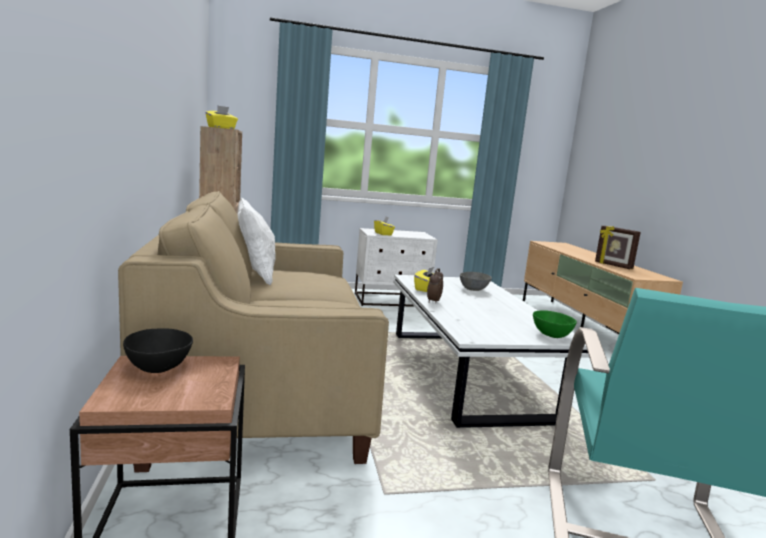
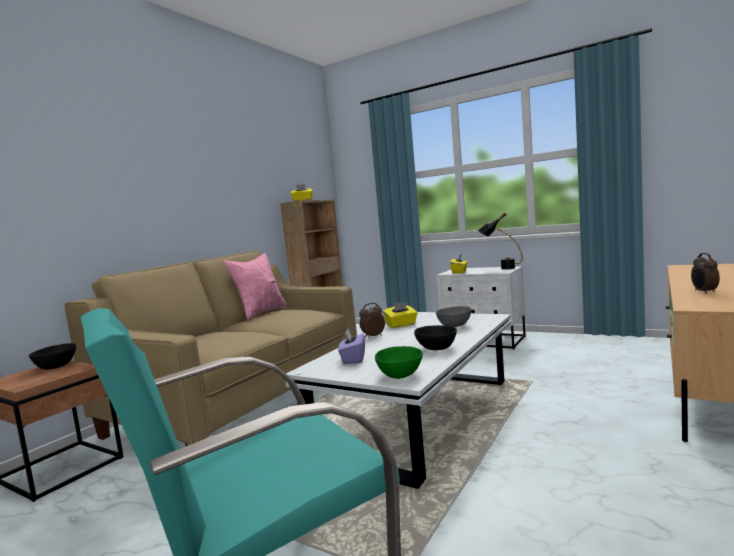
camera: 45 degrees right, 5 degrees down
white pillow [238,197,275,285] -> pink pillow [224,253,288,321]
picture frame [595,226,641,269] -> alarm clock [691,253,720,294]
none -> purple tissue box [338,329,365,364]
none -> black bowl [414,325,457,350]
none -> black table lamp [478,212,523,269]

